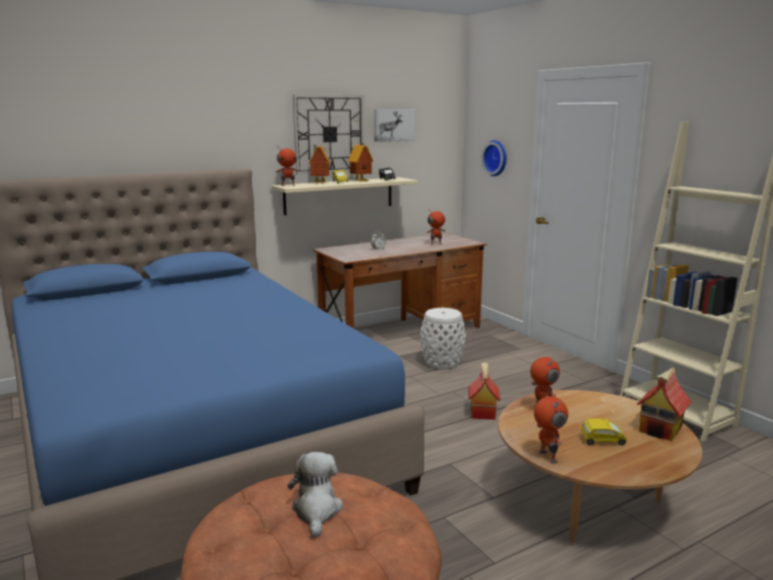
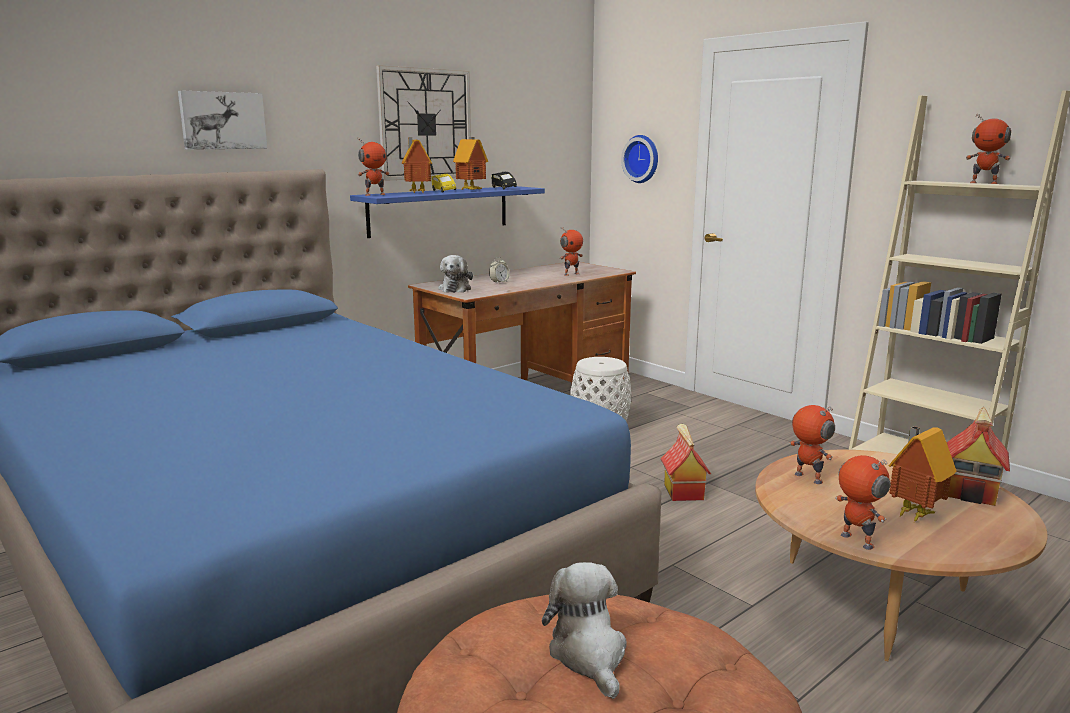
camera: 10 degrees left, 0 degrees up
beige shelf [272,177,418,215] -> blue shelf [350,186,545,238]
picture [374,109,415,142] -> picture moved to [178,90,267,150]
yellow toy car [581,418,627,445] -> toy house [888,426,956,522]
none -> plush toy [438,255,473,293]
none -> toy robot [966,113,1011,184]

